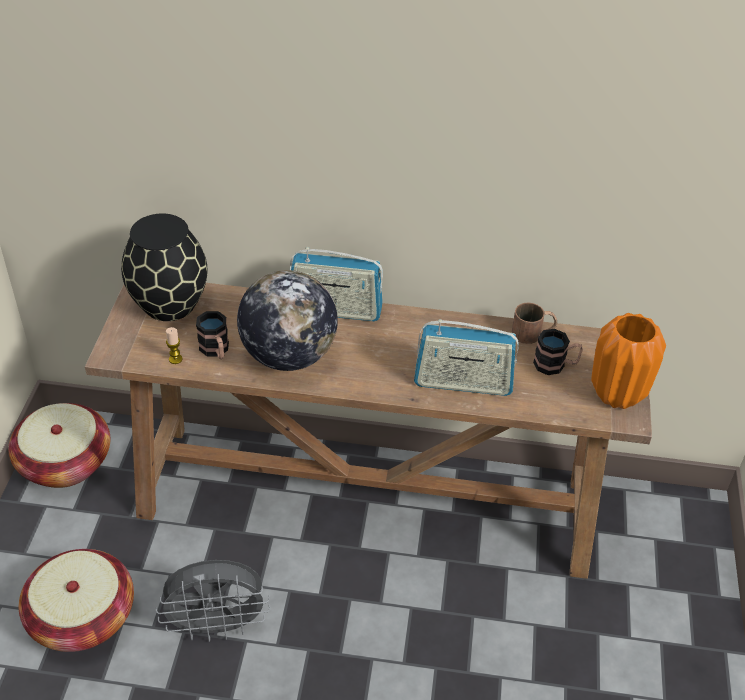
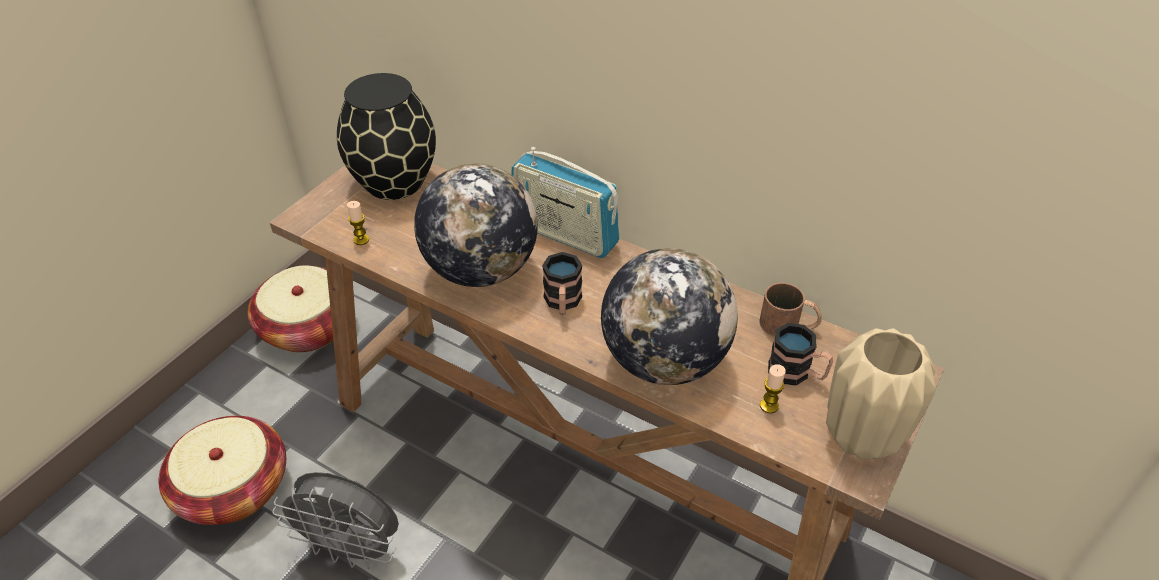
camera: 25 degrees right, 0 degrees up
mug [196,311,229,359] -> mug moved to [542,252,582,315]
radio [414,319,519,396] -> globe [601,248,738,385]
orange vase [591,313,666,409] -> beige vase [826,328,936,460]
none -> candle [760,364,786,413]

